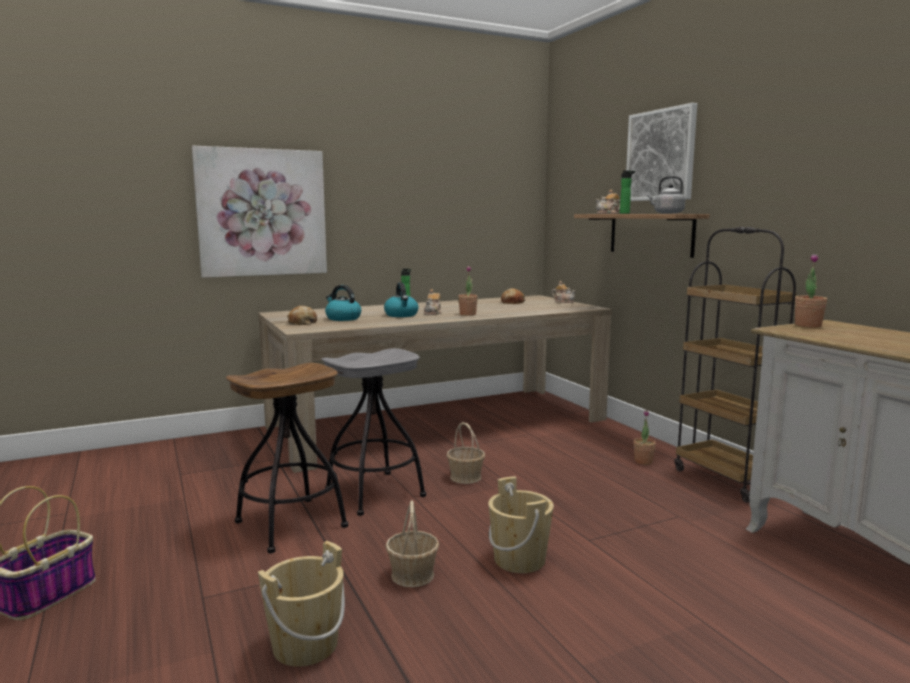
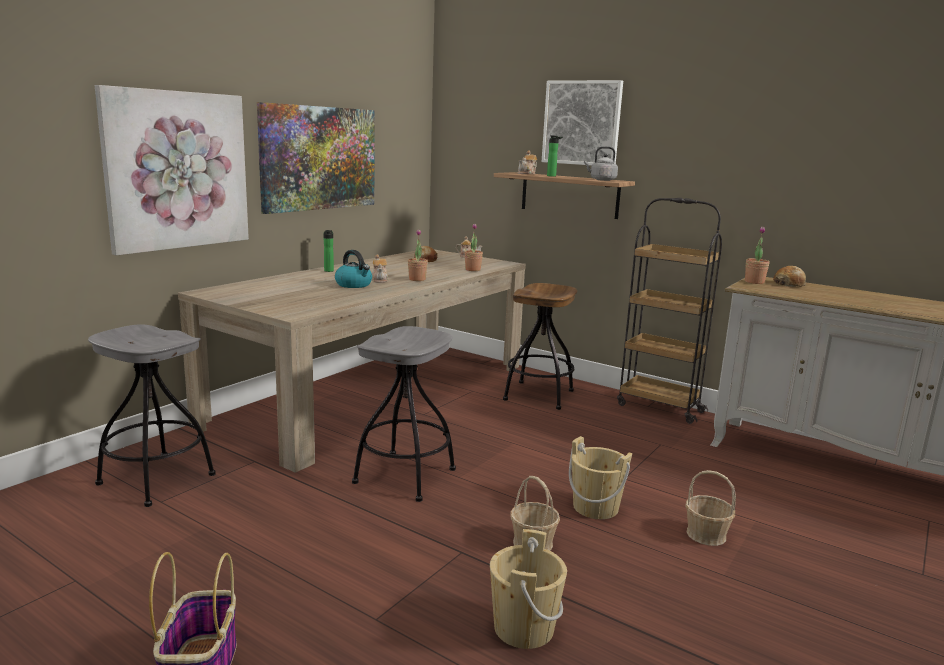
camera: 30 degrees left, 5 degrees up
brown stool [226,363,348,553] -> brown stool moved to [503,283,577,410]
bread [287,306,317,325] -> bread moved to [773,266,806,287]
kettle [325,285,361,321] -> none
basket [447,422,485,484] -> basket moved to [685,470,736,546]
potted plant [634,410,656,465] -> potted plant moved to [465,224,483,271]
none -> grey stool [88,324,216,507]
none -> picture [257,102,374,214]

